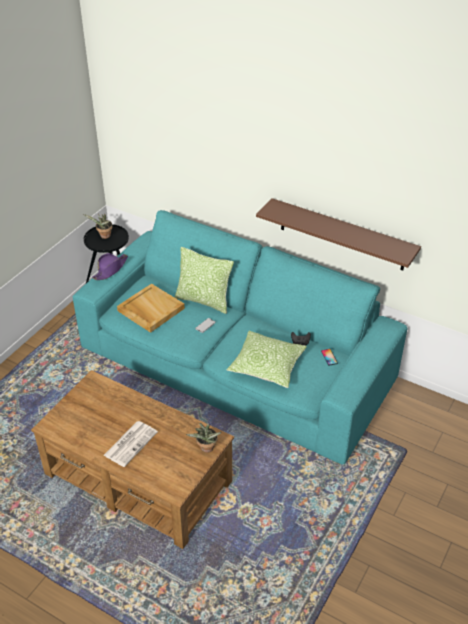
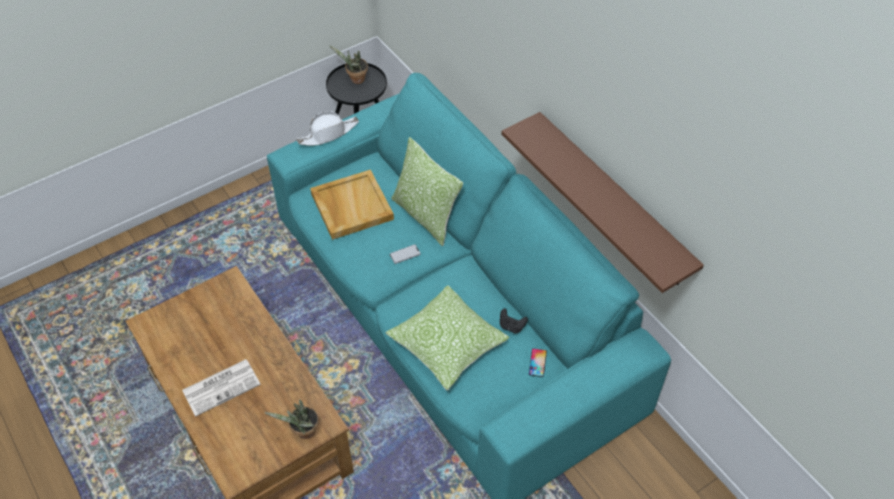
camera: 25 degrees right, 10 degrees up
purple hat [92,253,128,280] -> white hat [296,111,359,146]

